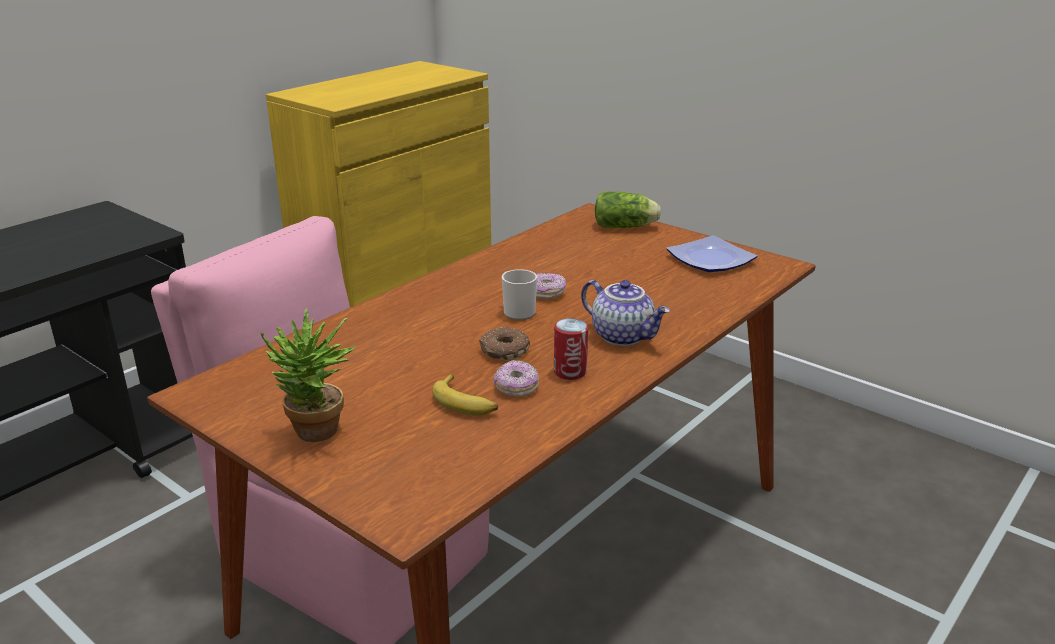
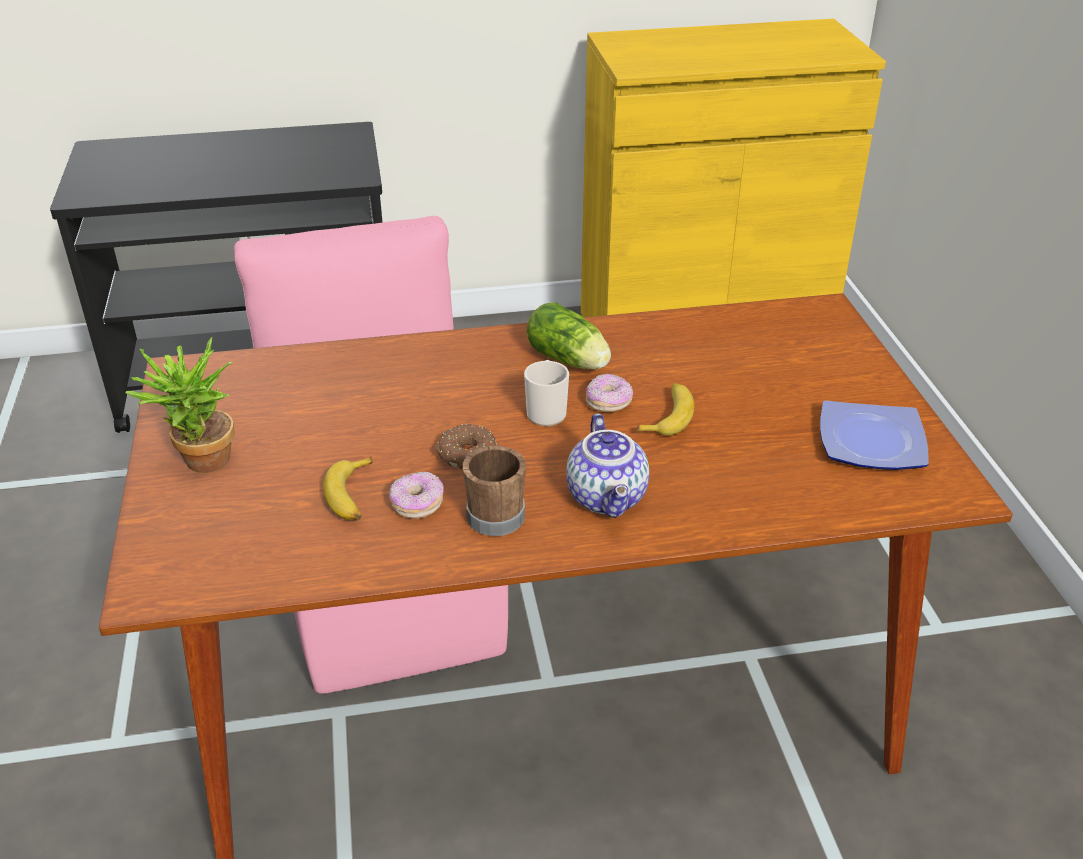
camera: 40 degrees right, 10 degrees up
can [554,318,588,380] -> brown mug [463,446,526,536]
lettuce [595,191,661,228] -> lettuce moved to [526,302,611,370]
none -> banana [636,383,694,436]

